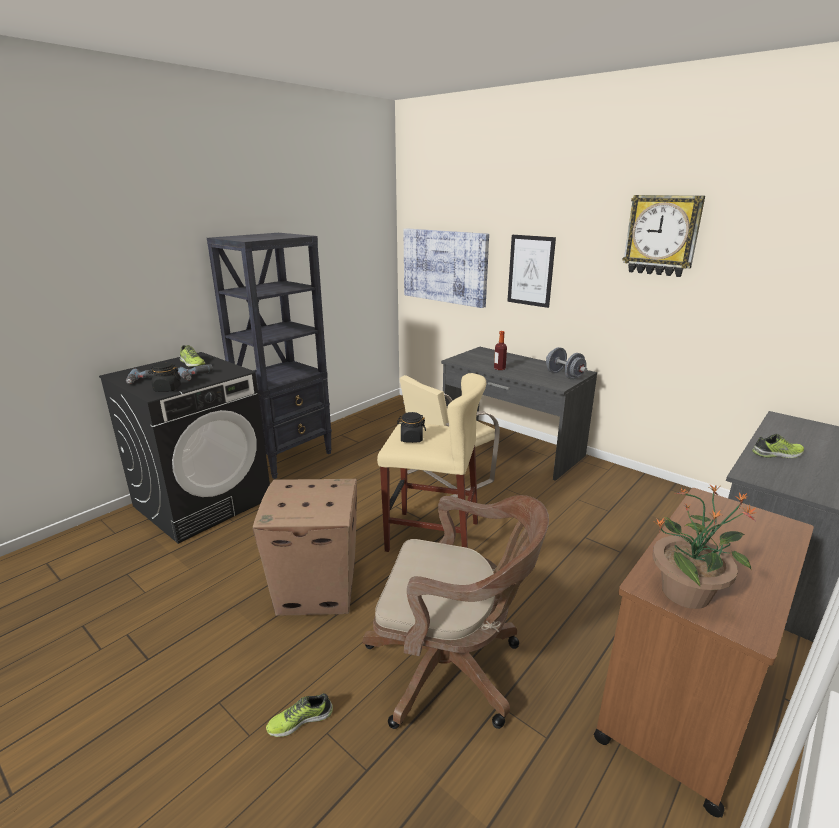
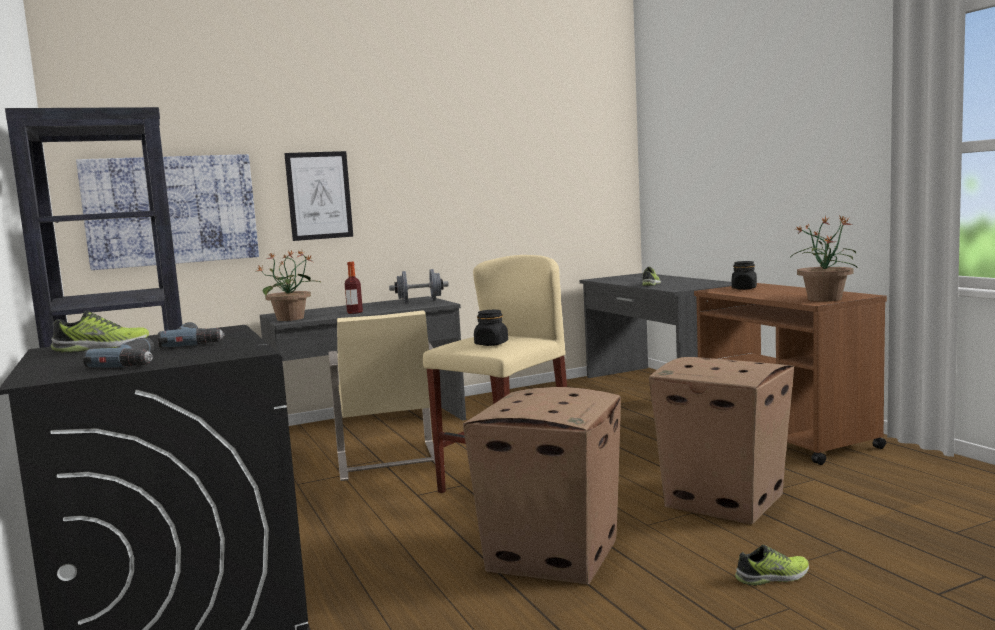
camera: 65 degrees left, 15 degrees down
black jar [148,362,181,392] -> black jar moved to [732,261,757,290]
shoe [266,693,333,737] -> shoe turned 105 degrees counterclockwise [735,545,809,586]
brown office chair [363,495,549,729] -> cardboard box [649,357,794,525]
wall clock [623,195,705,277] -> none
none -> potted plant [257,250,320,321]

